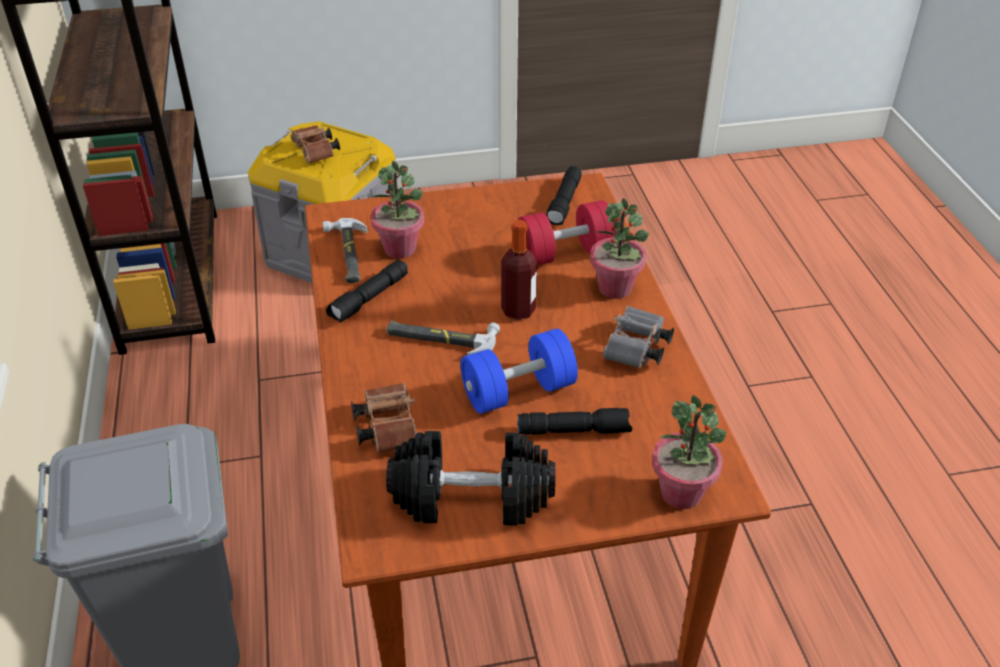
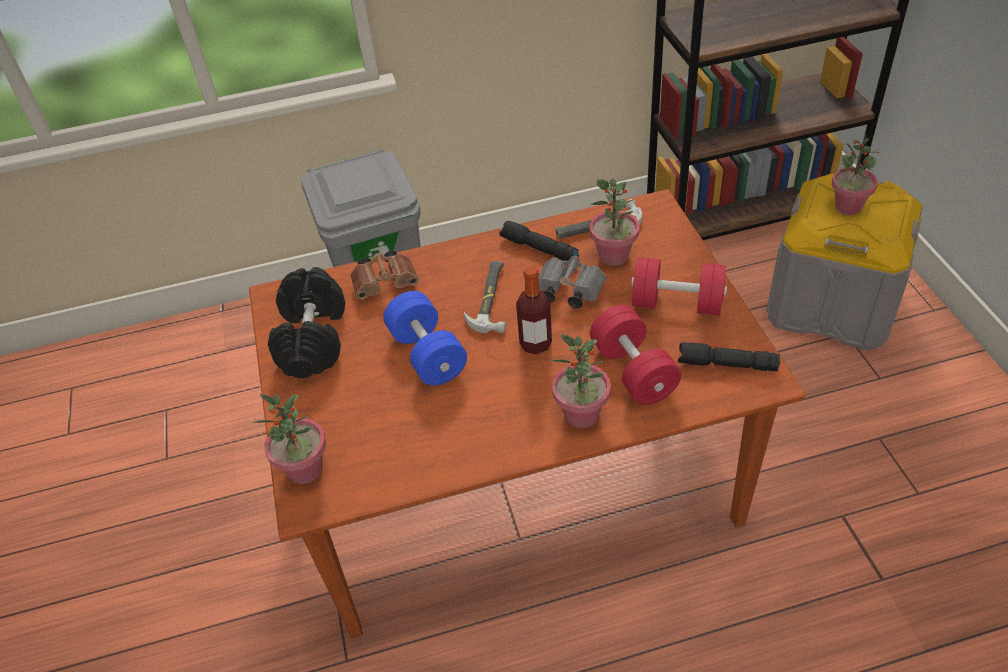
camera: 90 degrees right, 5 degrees up
brown binoculars [291,125,340,163] -> potted plant [832,134,879,215]
black flashlight [517,408,632,435] -> none
grey binoculars [602,306,674,368] -> grey binoculars moved to [538,256,606,309]
none -> red dumbbell [631,257,727,315]

